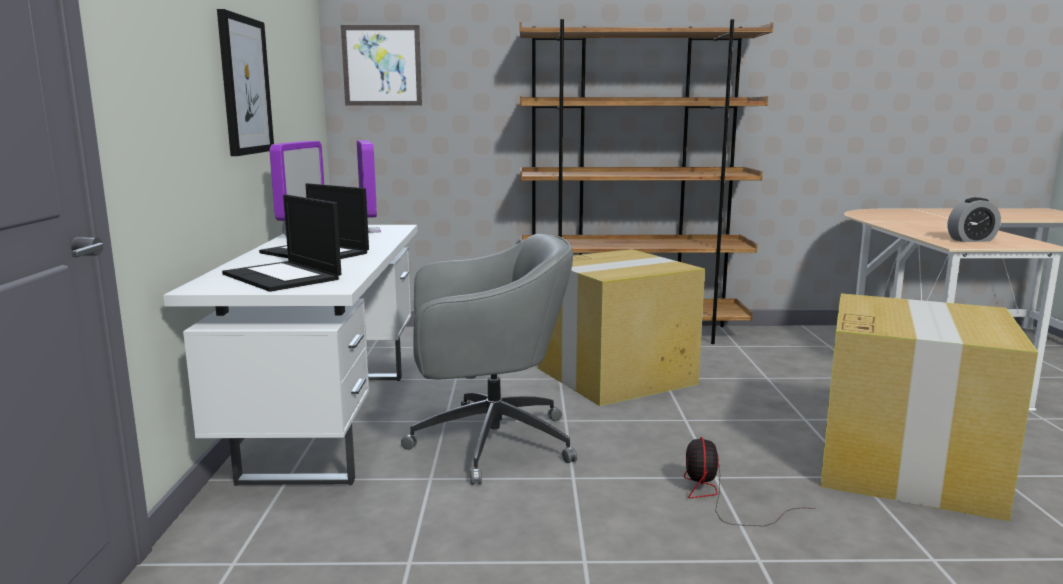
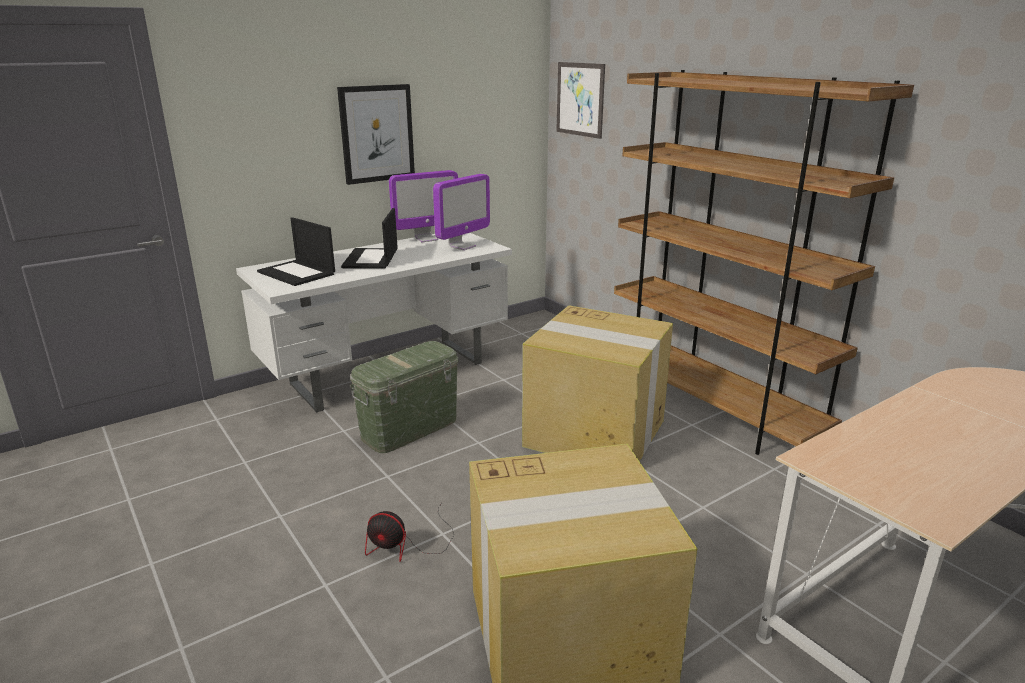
camera: 55 degrees right, 10 degrees up
laptop [222,194,341,292] -> laptop turned 60 degrees counterclockwise [257,217,335,286]
grey office chair [401,234,577,485] -> green storage box [350,341,459,453]
fan [684,437,815,526] -> fan turned 135 degrees counterclockwise [365,504,454,562]
alarm clock [948,197,1001,242] -> none

